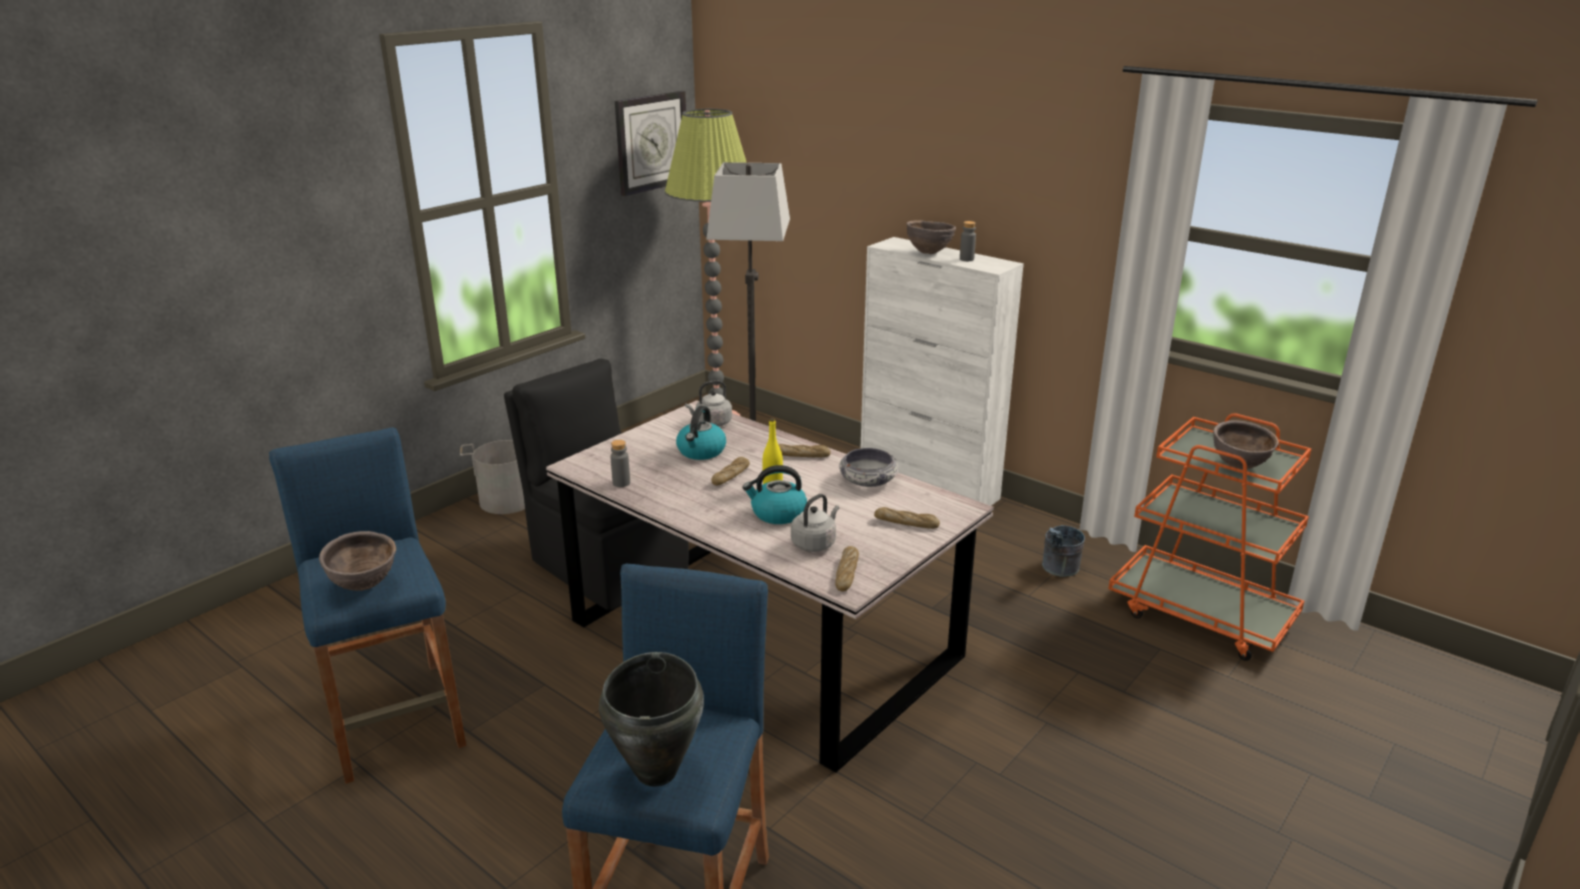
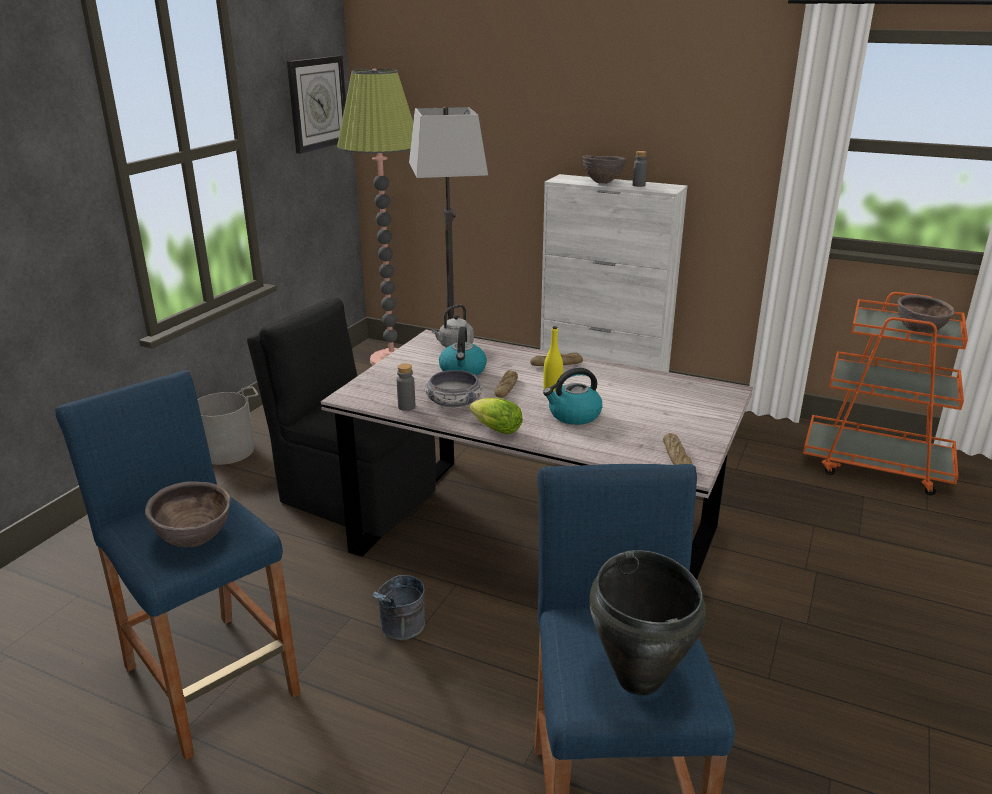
camera: 15 degrees left, 0 degrees up
grey kettle [791,494,839,552] -> none
bowl [839,448,898,487] -> bowl moved to [425,370,483,407]
bread [874,507,940,529] -> none
grey bucket [1042,525,1085,577] -> grey bucket moved to [372,575,425,640]
none -> lettuce [470,398,523,434]

